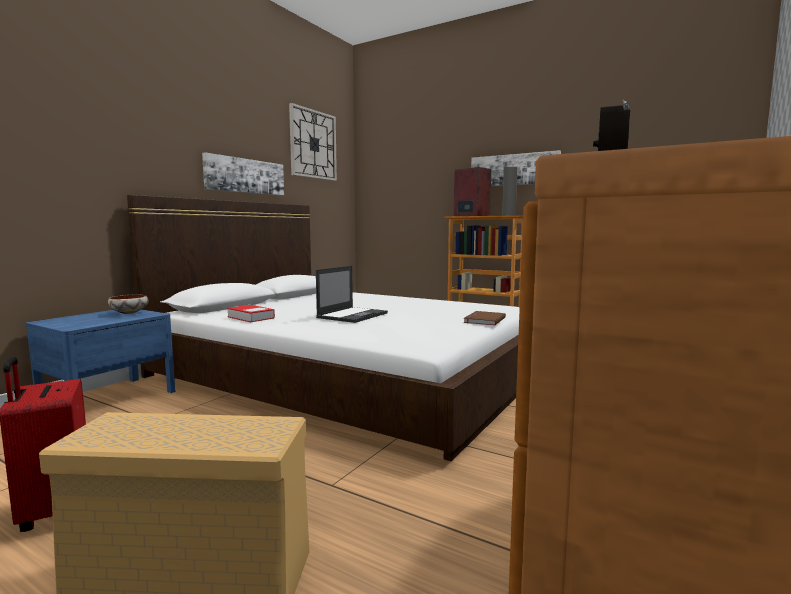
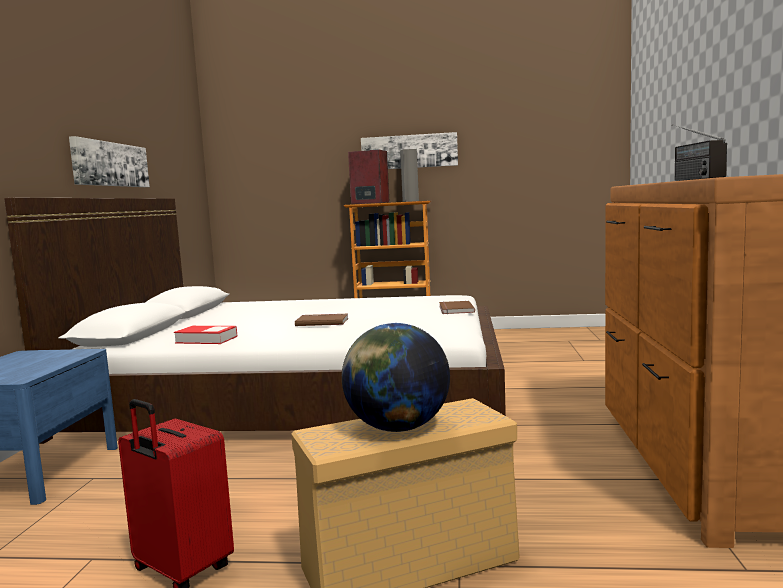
camera: 25 degrees left, 0 degrees up
bowl [108,294,149,314] -> none
wall clock [289,103,337,181] -> none
laptop [316,266,388,323] -> brown book [295,314,348,326]
none -> globe [342,323,450,432]

